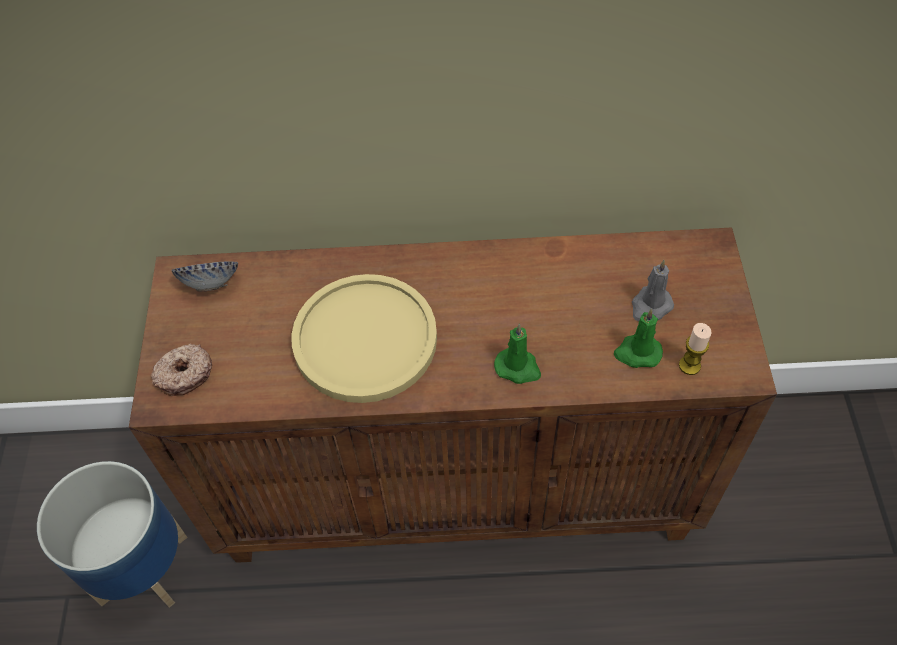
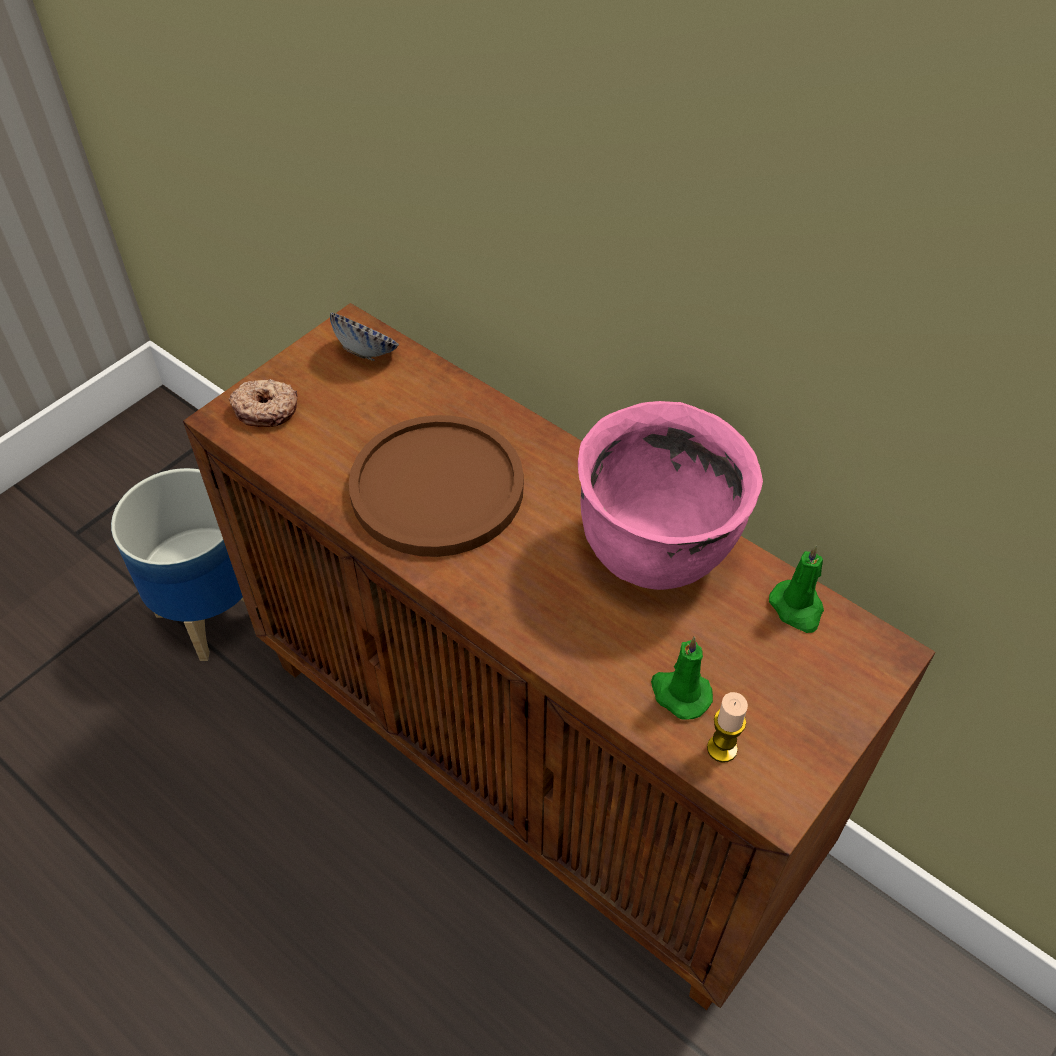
camera: 40 degrees right, 5 degrees down
yellow plate [291,274,437,403] -> brown plate [349,415,524,557]
green candle [494,324,541,384] -> green candle moved to [769,545,824,633]
grey candle [632,260,674,322] -> none
none -> pink cooking pot [578,401,763,590]

